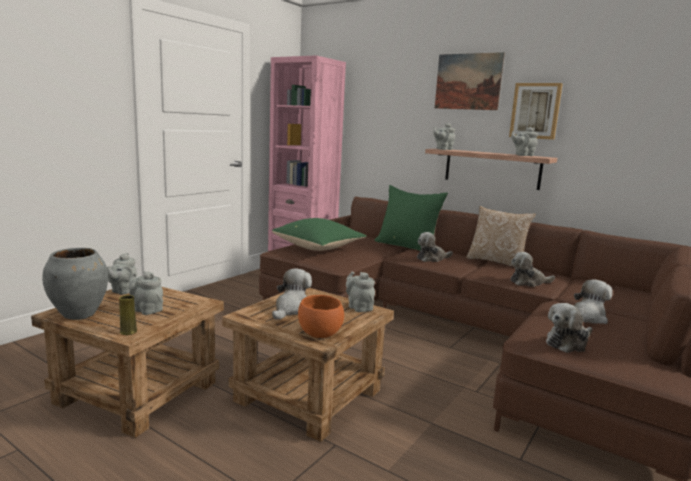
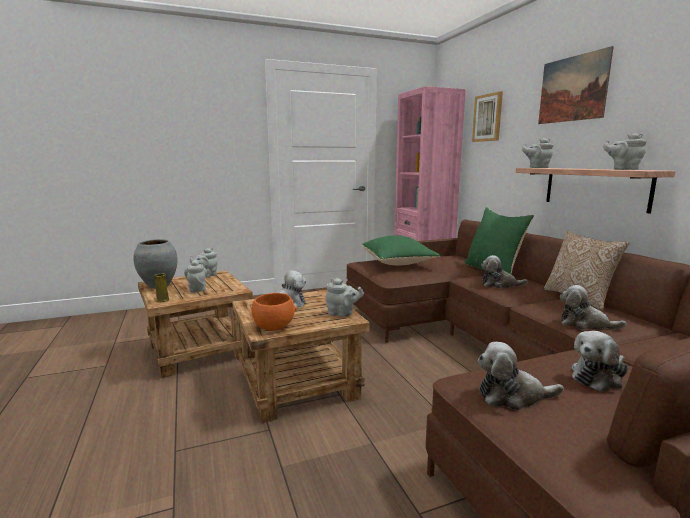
camera: 35 degrees right, 0 degrees up
grey teapot [346,271,375,312] -> grey teapot turned 105 degrees clockwise [326,278,364,317]
picture [509,83,563,140] -> picture moved to [472,91,503,142]
plush toy [574,279,613,324] -> plush toy turned 150 degrees clockwise [572,331,628,392]

